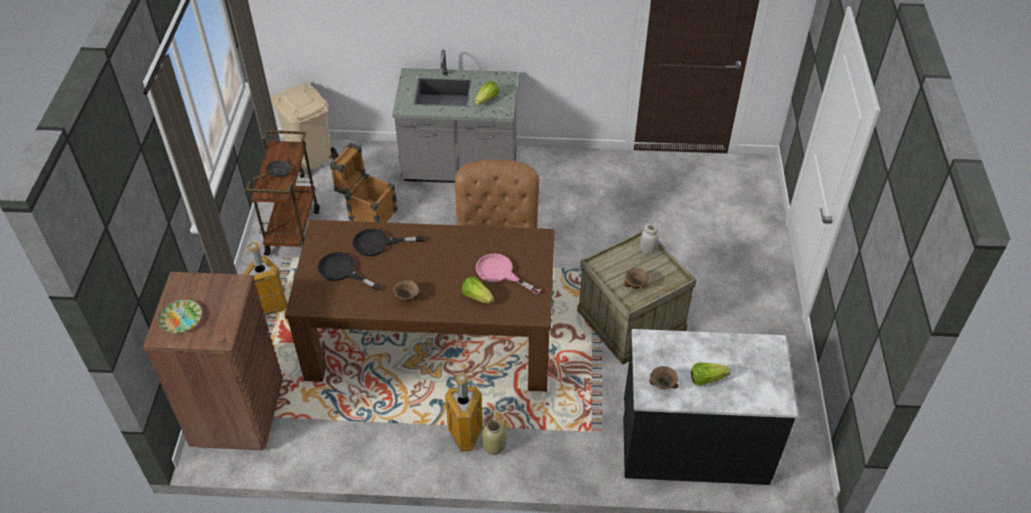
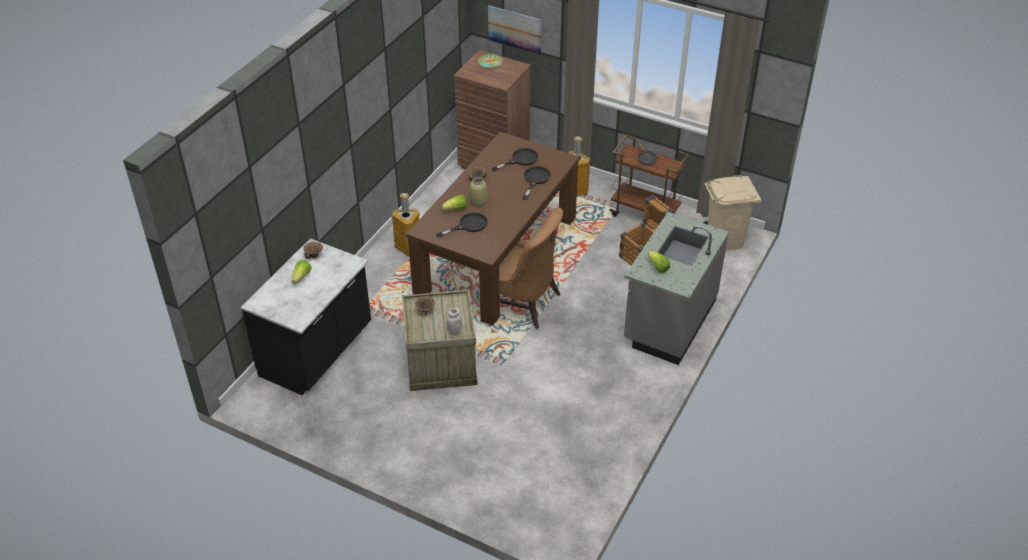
camera: 115 degrees right, 5 degrees down
pink frying pan [476,253,541,294] -> black frying pan [436,212,488,238]
beige vase [482,420,507,455] -> beige vase moved to [469,177,487,207]
none -> picture [488,5,541,55]

